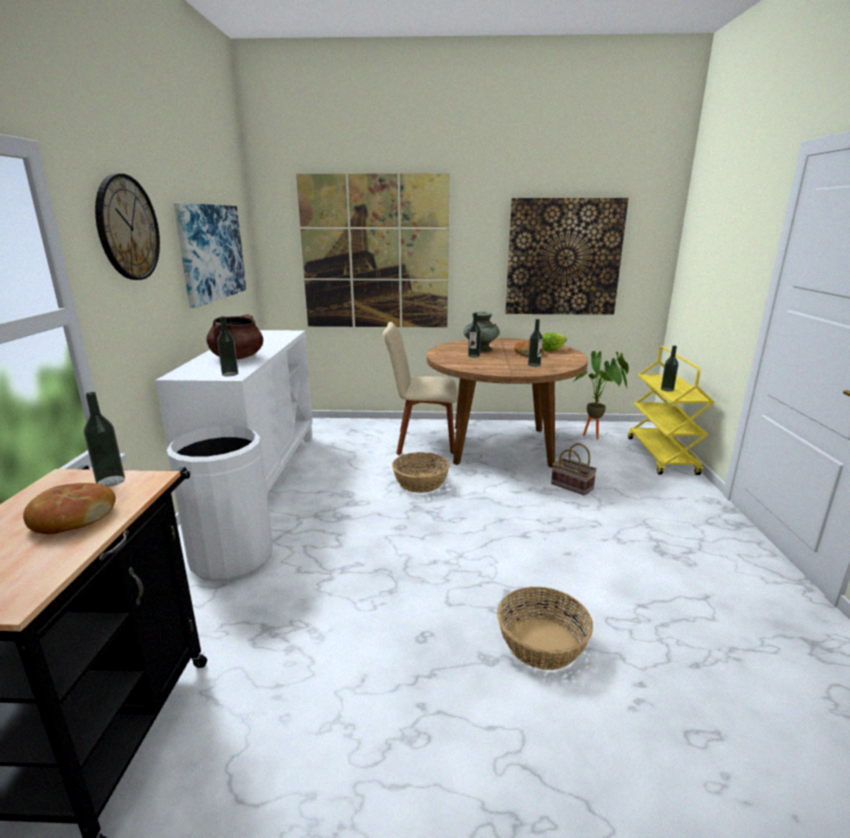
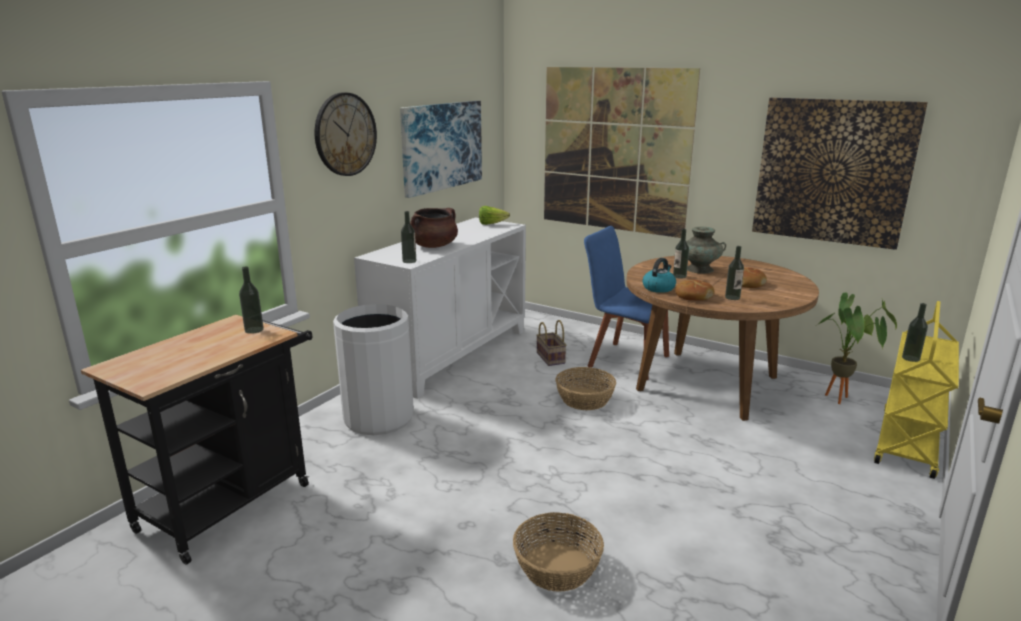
camera: 30 degrees right, 0 degrees up
bread [23,483,116,534] -> bread moved to [675,279,714,301]
beige chair [382,322,457,455] -> blue chair [584,226,669,380]
lettuce [542,332,567,351] -> lettuce moved to [479,206,510,225]
basket [551,443,597,495] -> basket moved to [536,320,566,366]
none -> kettle [643,258,676,293]

